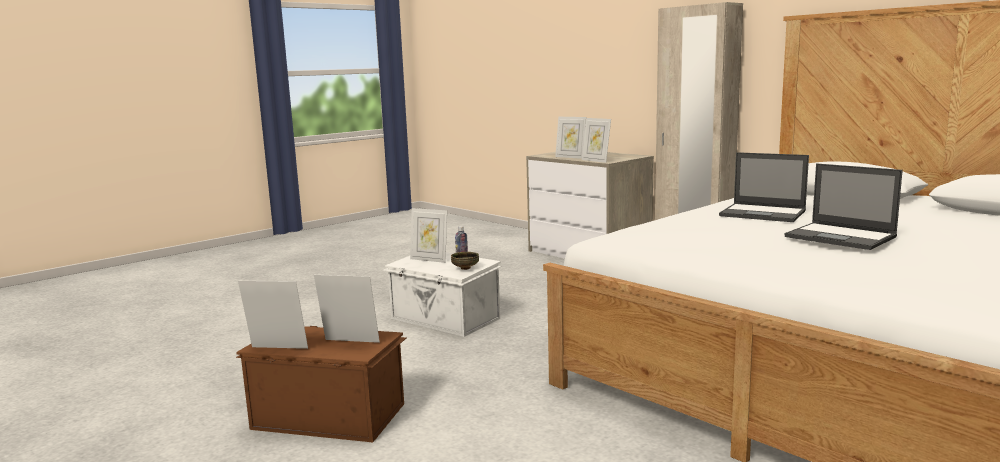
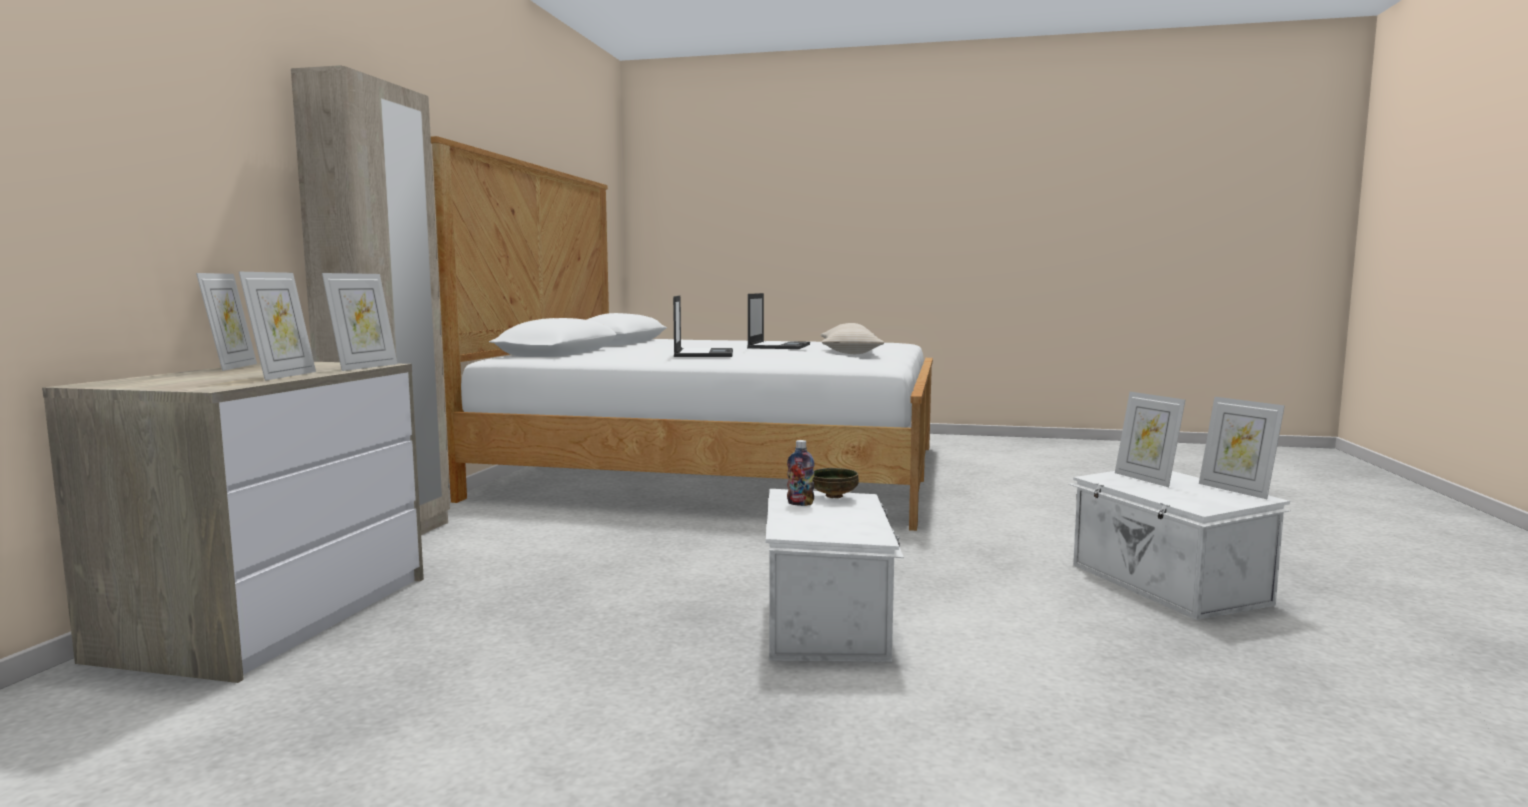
camera: 125 degrees left, 5 degrees down
brown storage box [236,326,407,442] -> white storage box [1068,471,1291,620]
picture frame [410,208,447,263] -> picture frame moved to [196,273,257,371]
none -> beige pillow [821,323,884,354]

